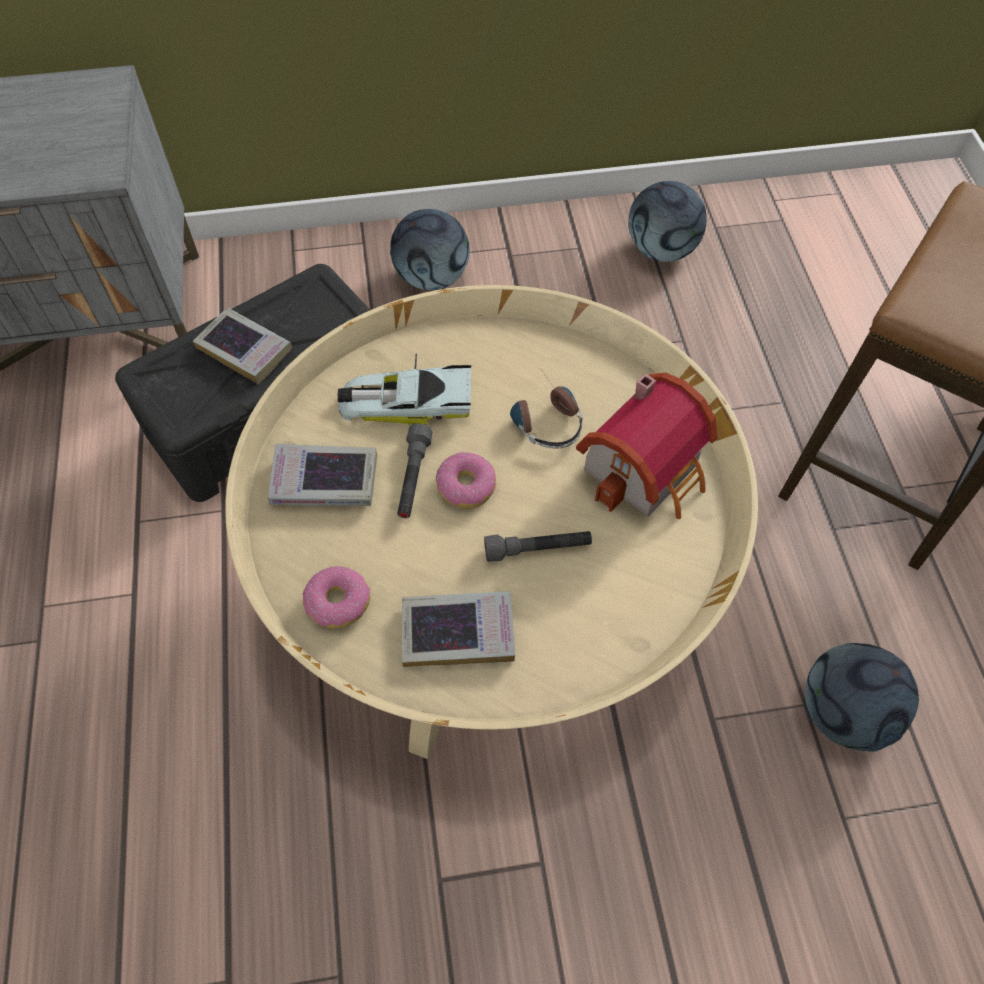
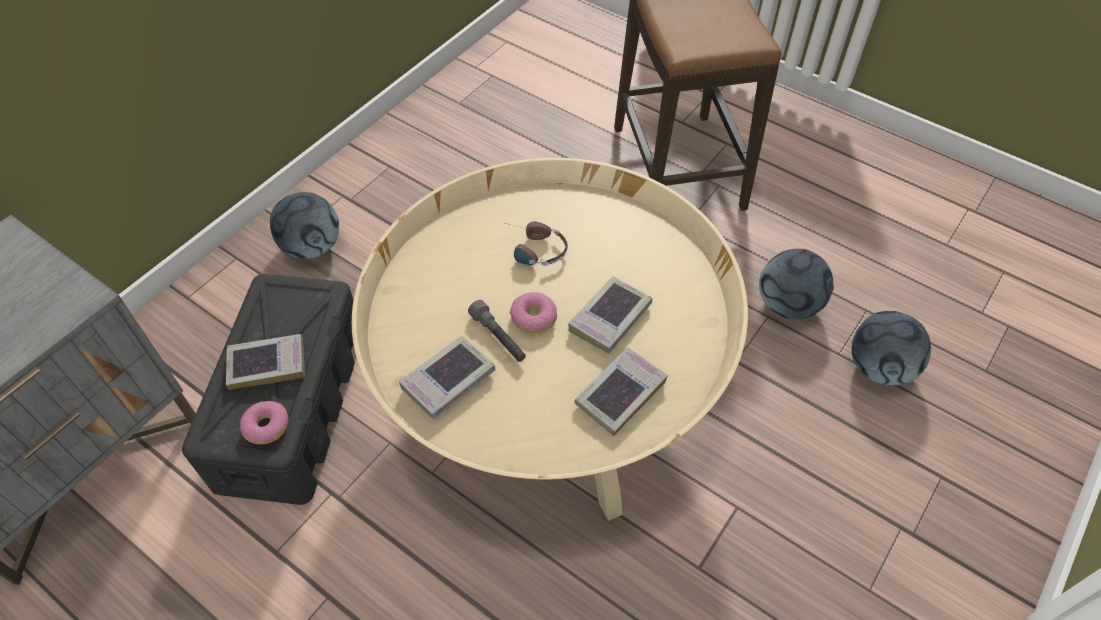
camera: 45 degrees left, 5 degrees down
donut [302,566,370,628] -> donut moved to [240,401,289,445]
toy car [338,354,471,425] -> none
grey flashlight [484,531,592,562] -> book [568,276,652,353]
toy house [576,373,717,519] -> none
football [628,181,707,262] -> football moved to [852,311,931,385]

